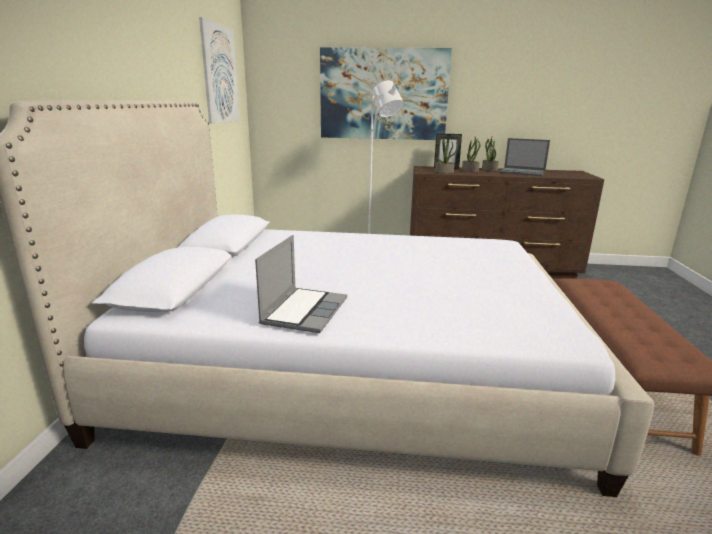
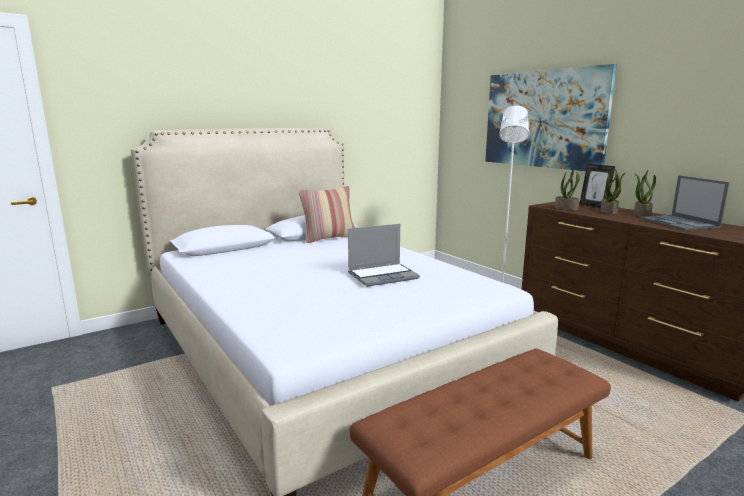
camera: 50 degrees right, 5 degrees down
picture [199,17,240,124] -> none
laptop [255,235,347,333] -> laptop moved to [348,224,420,287]
none -> pillow [298,186,355,243]

